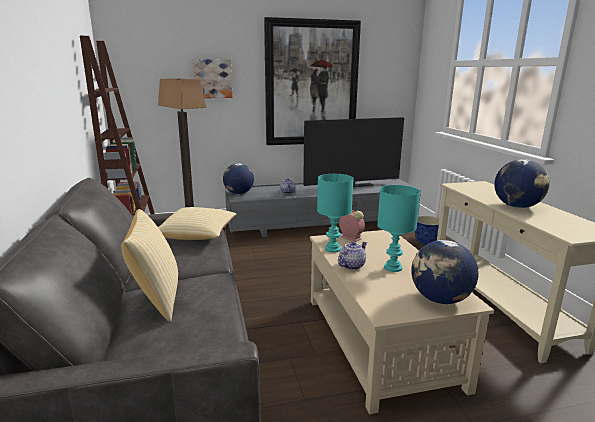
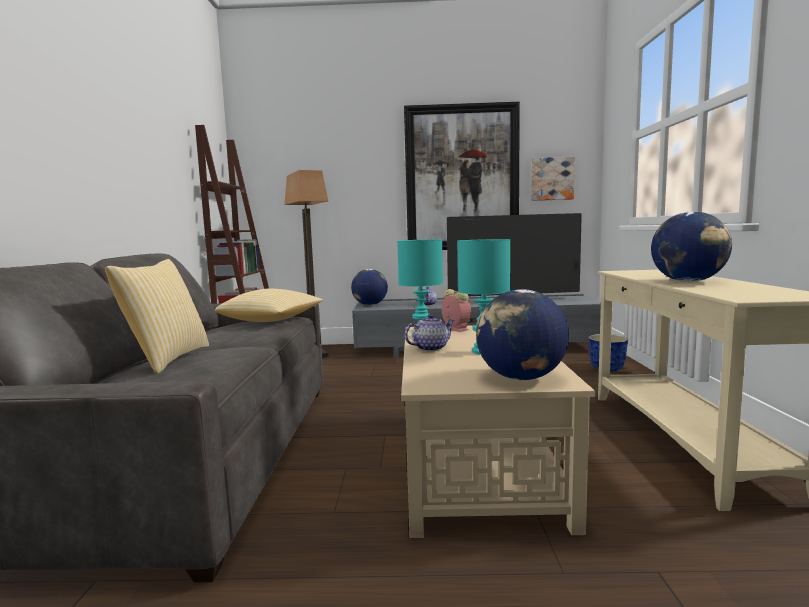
camera: 15 degrees right, 10 degrees down
picture [193,59,232,98] -> picture moved to [531,156,575,201]

